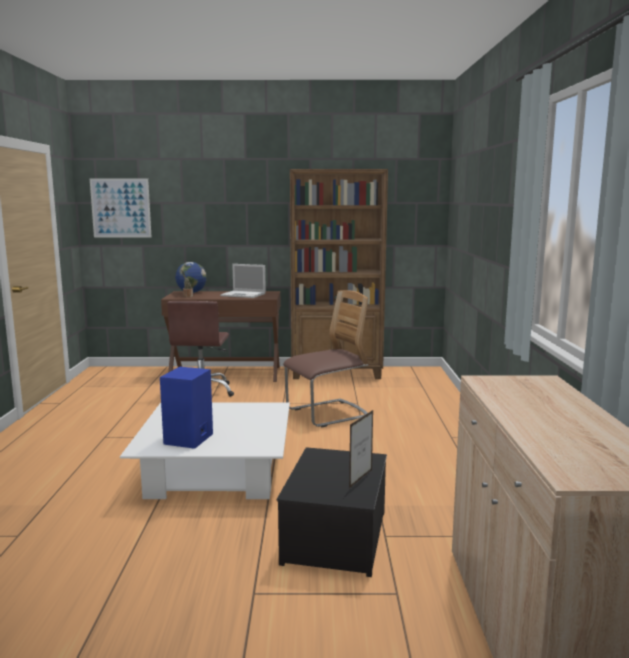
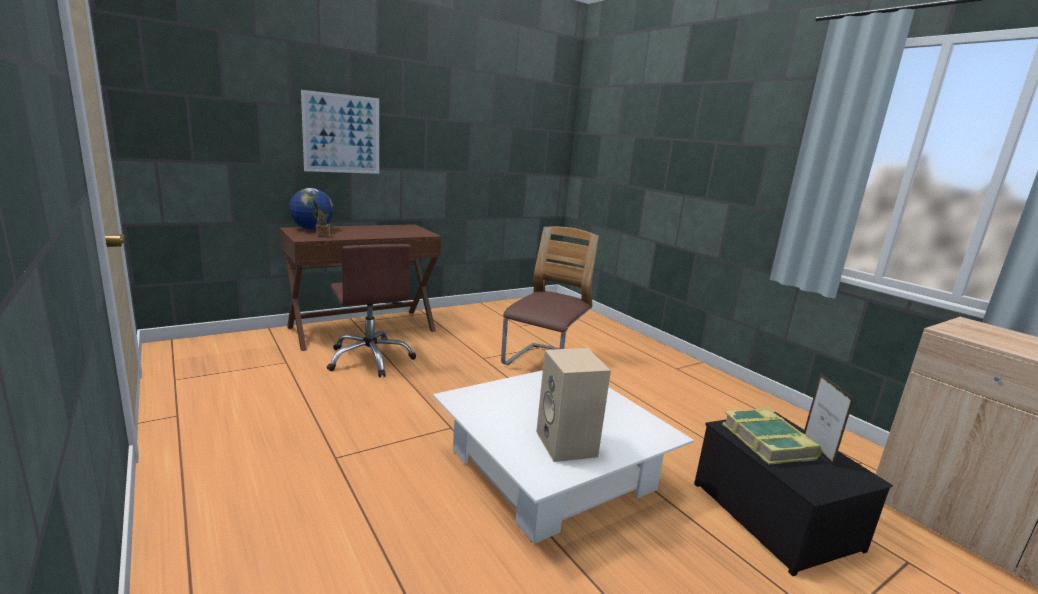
camera: 35 degrees left, 5 degrees up
picture [90,179,151,238] -> picture moved to [301,90,379,174]
blue speaker [160,367,213,449] -> beige speaker [536,348,611,462]
laptop [220,264,266,298] -> none
brown bookcase [290,169,388,379] -> none
none -> book [722,408,822,465]

